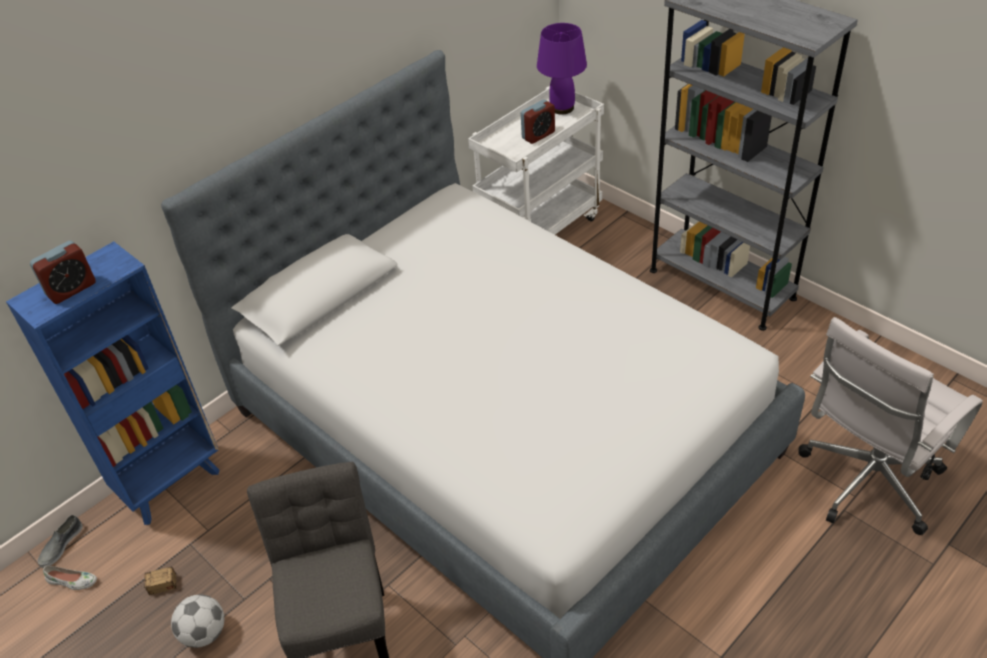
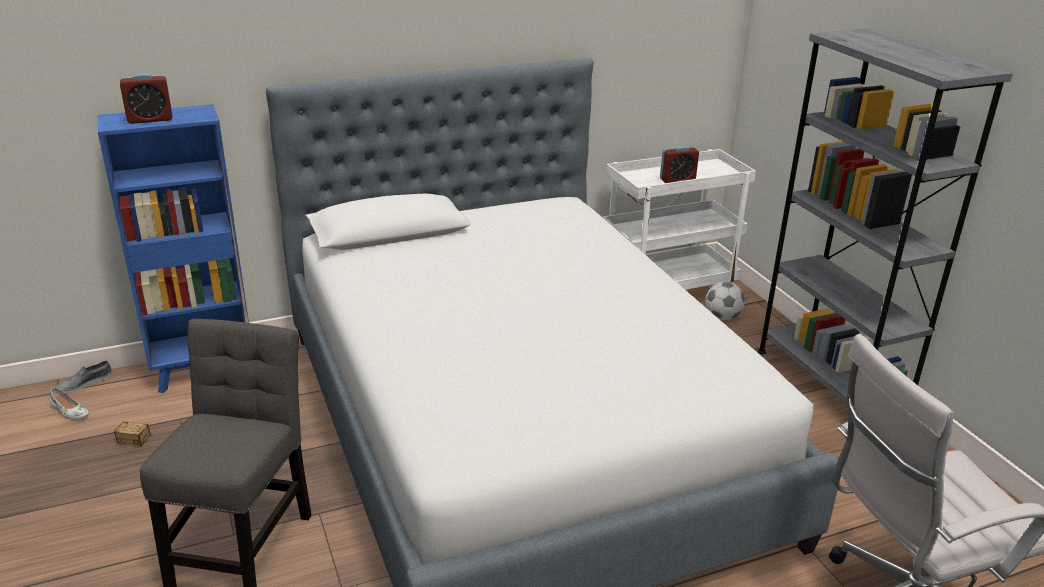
camera: 20 degrees right, 15 degrees down
football [171,594,224,648] -> football moved to [705,282,745,320]
purple table lamp [537,23,587,115] -> none

